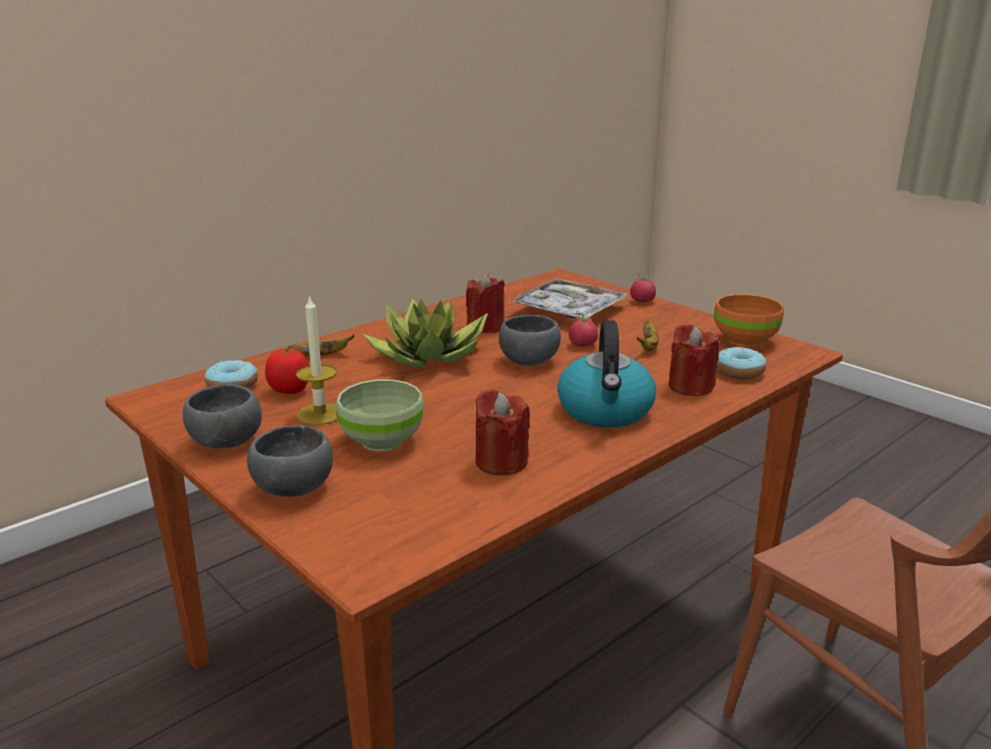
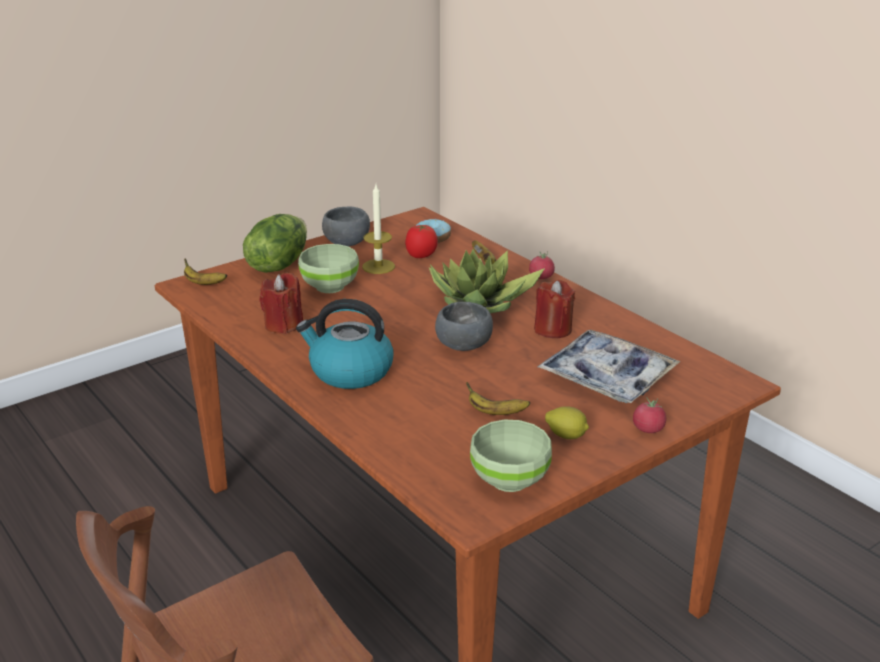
camera: 95 degrees right, 5 degrees up
grey bowl [247,425,333,497] -> lettuce [243,214,307,273]
tomato [569,315,598,346] -> tomato moved to [529,251,555,279]
red candle [669,324,720,396] -> none
orange bowl [714,294,784,347] -> green bowl [470,419,552,492]
donut [717,347,766,379] -> none
none -> banana [184,258,227,285]
none -> lemon [545,406,589,439]

